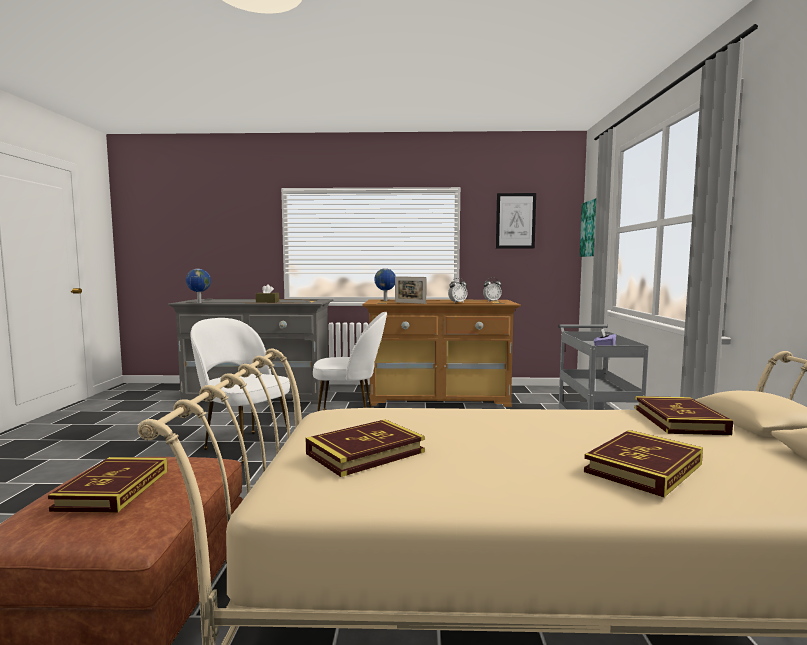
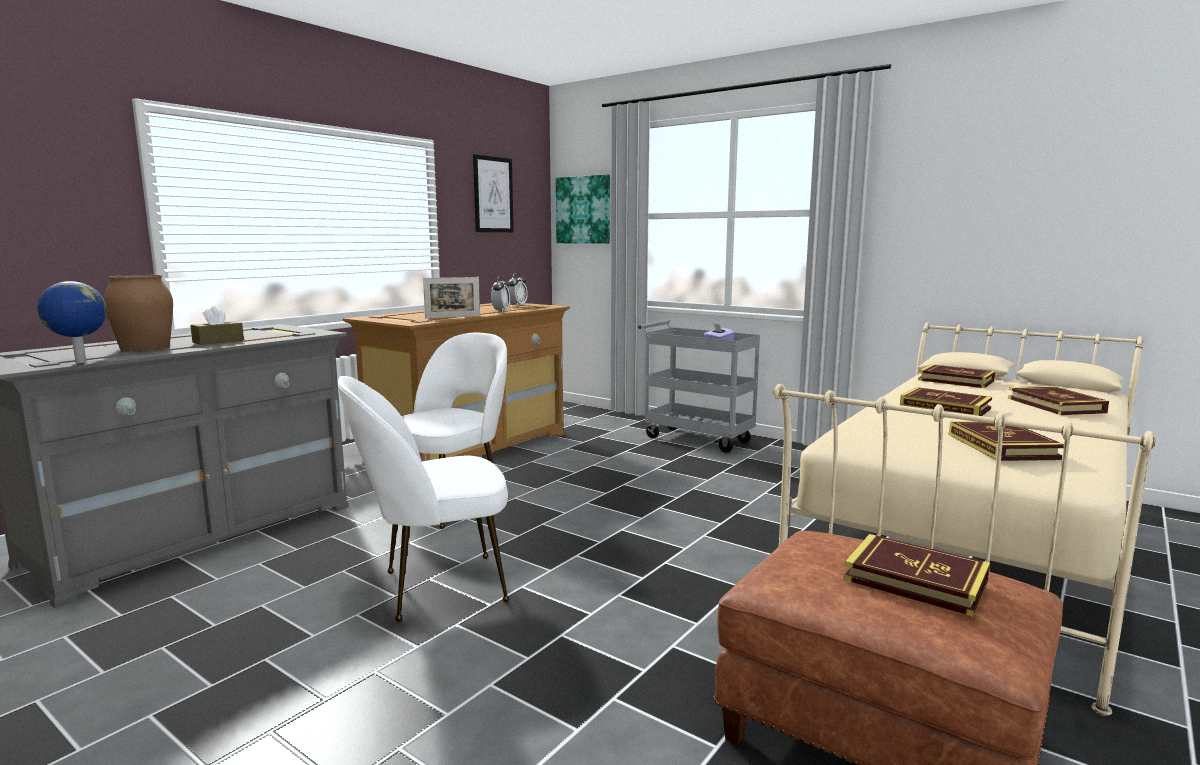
camera: 55 degrees left, 5 degrees up
globe [374,268,395,301] -> none
none -> brown vase [104,275,173,351]
none -> book [900,387,992,416]

